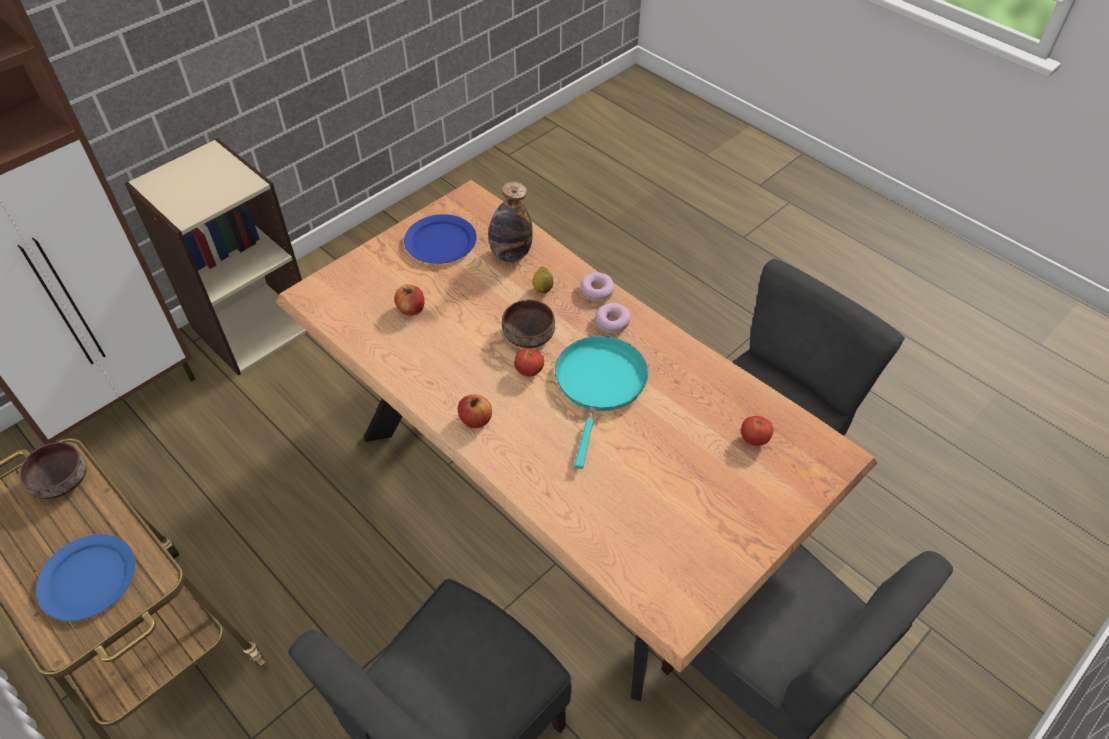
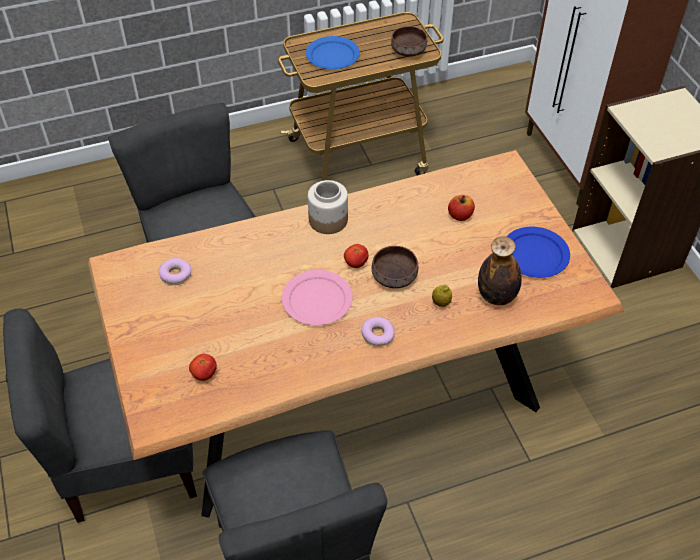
camera: 115 degrees right, 0 degrees up
apple [458,394,492,428] -> jar [308,180,348,234]
turquoise frying pan [555,336,648,469] -> pink plate [282,270,353,325]
donut [580,272,614,301] -> donut moved to [158,258,191,285]

